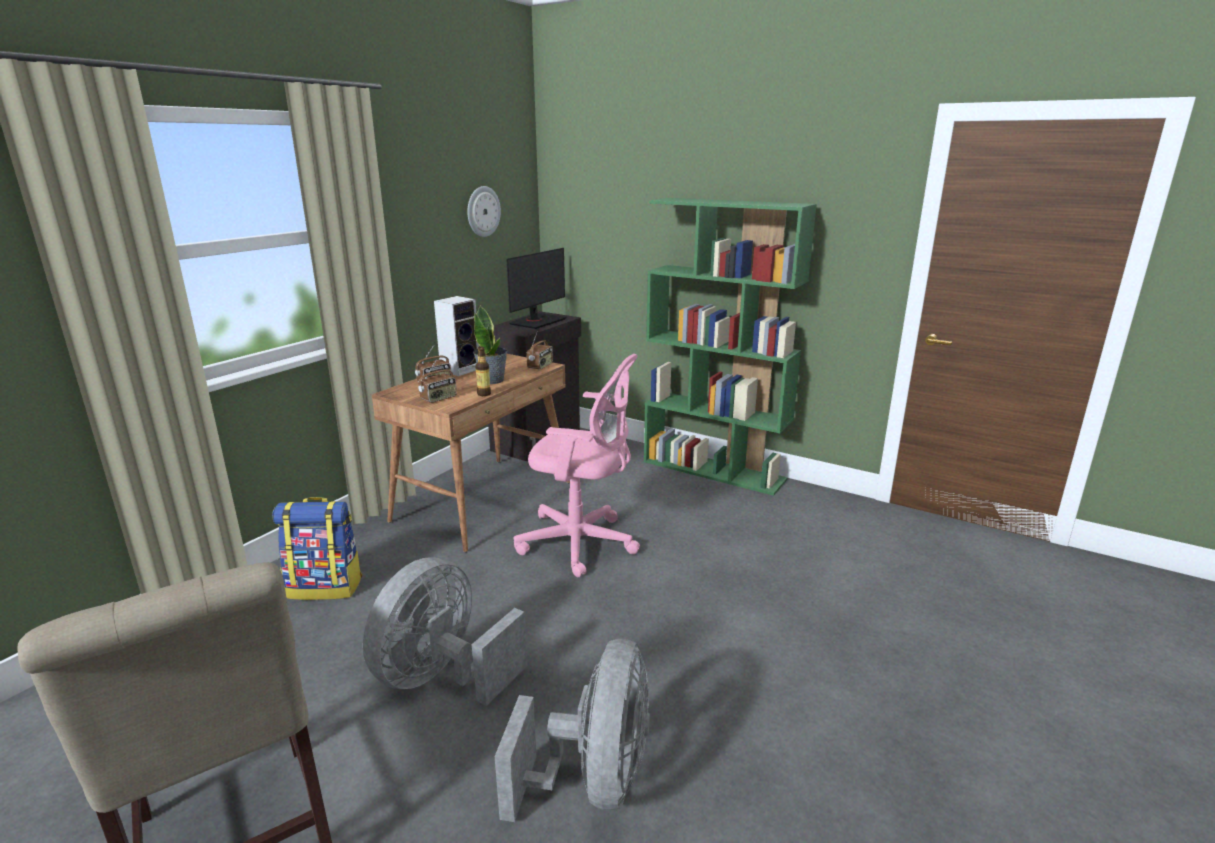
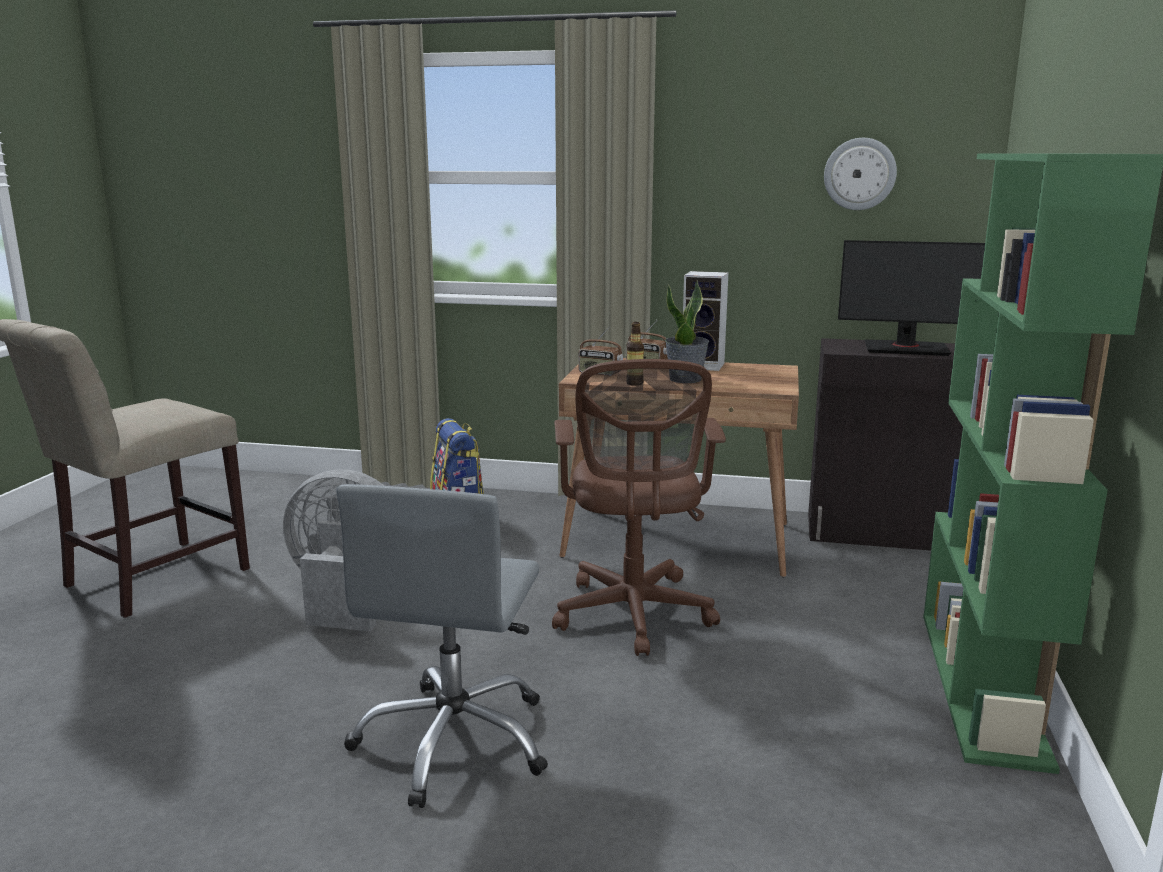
camera: 70 degrees right, 5 degrees down
grey fan [495,639,650,822] -> none
pink office chair [514,354,640,577] -> brown office chair [552,359,726,656]
radio [526,333,553,370] -> none
none -> grey office chair [336,484,548,808]

